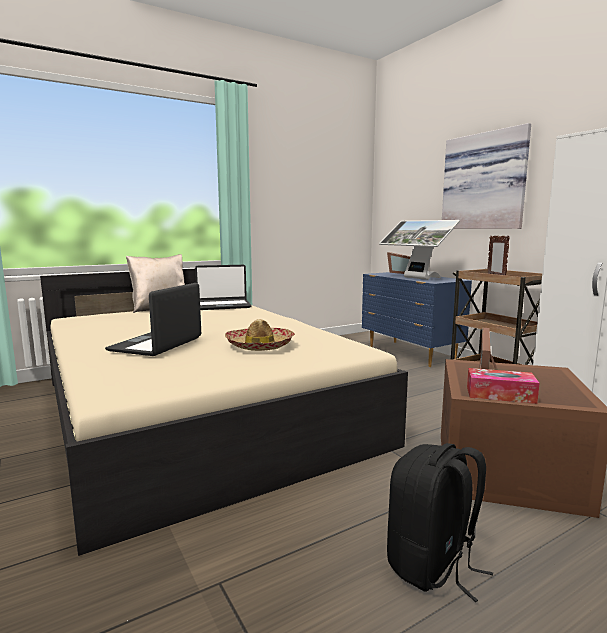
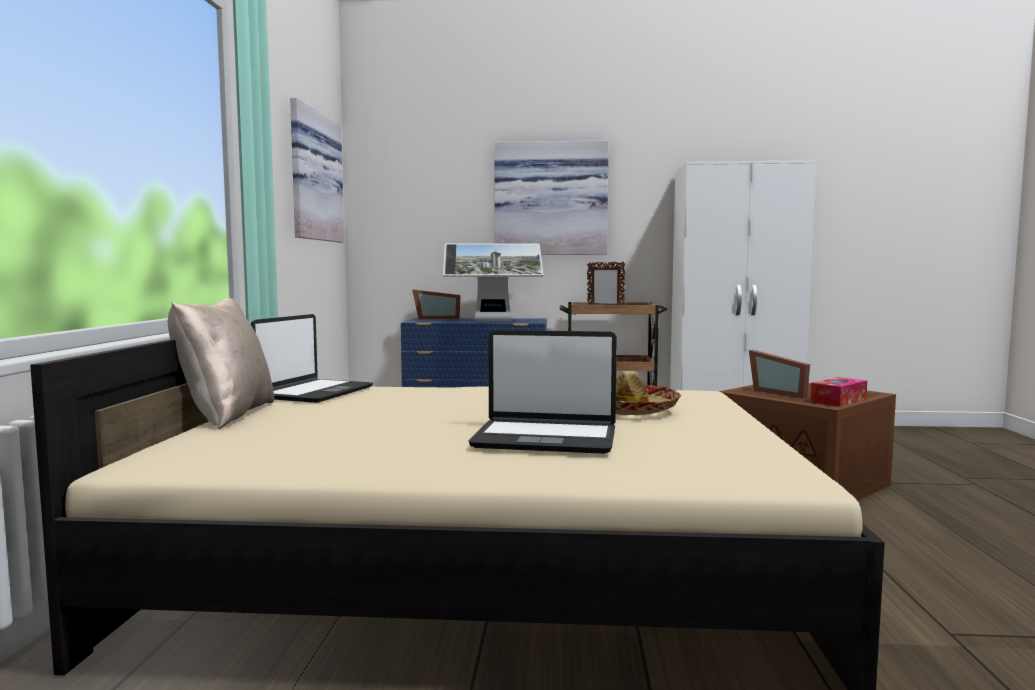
camera: 55 degrees left, 5 degrees down
laptop [105,283,201,356] -> laptop turned 45 degrees counterclockwise [469,330,617,454]
black backpack [387,443,493,602] -> none
none -> picture [290,97,344,242]

